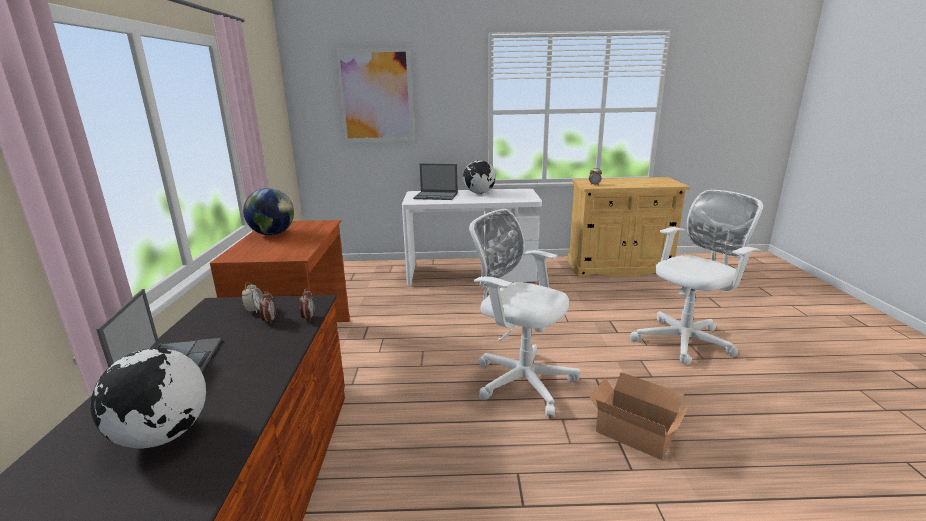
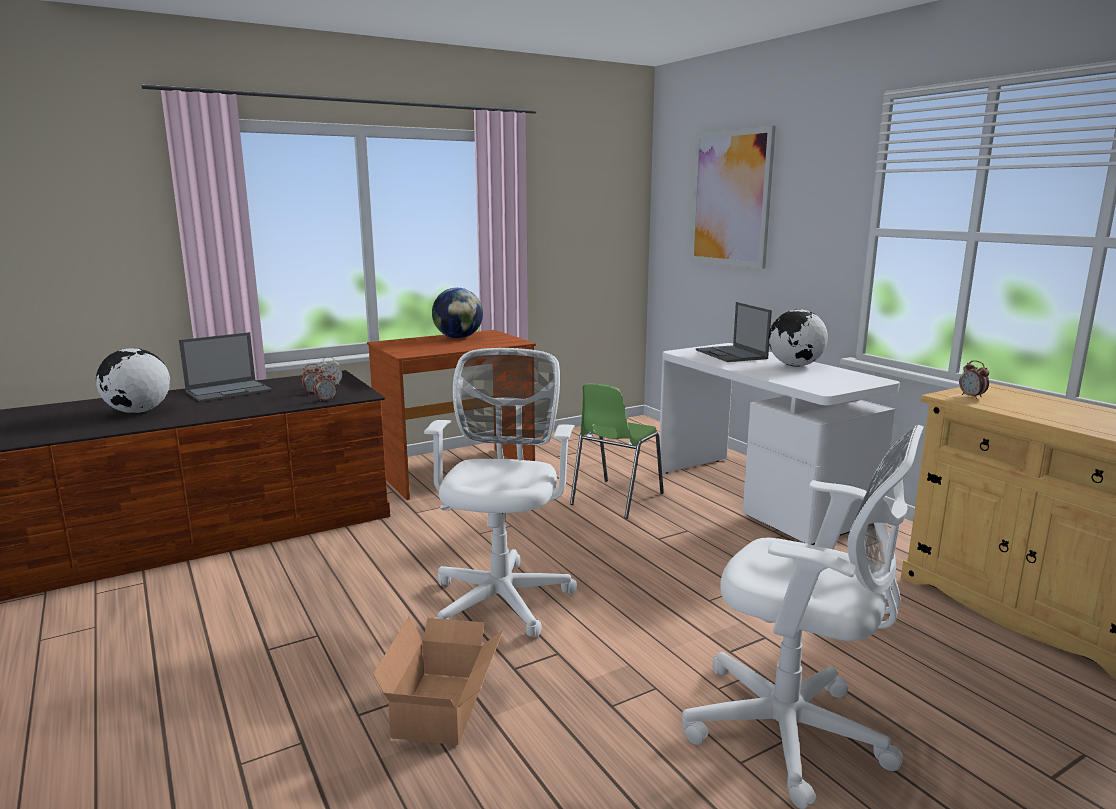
camera: 60 degrees right, 5 degrees down
none -> green chair [570,383,664,519]

